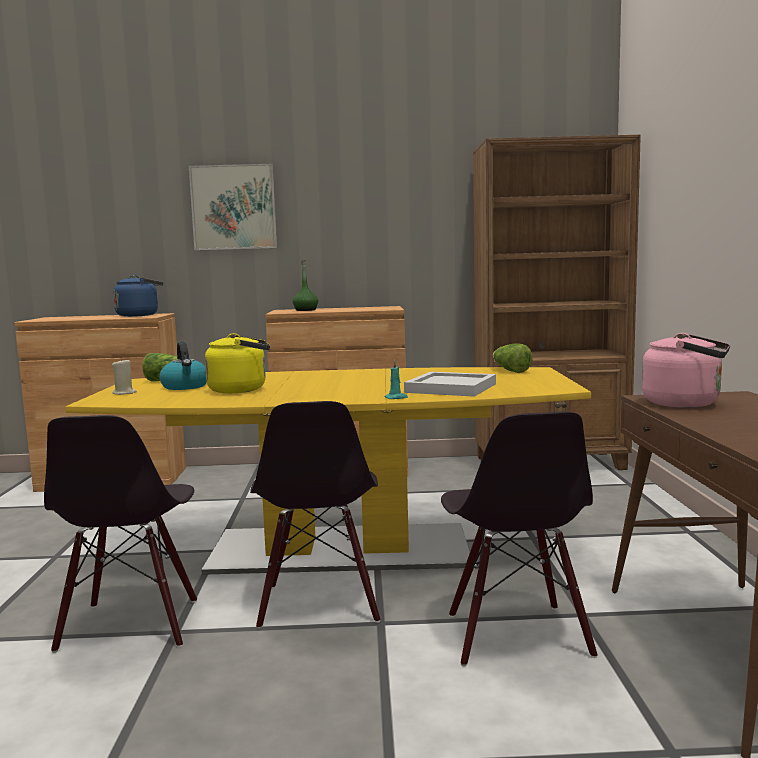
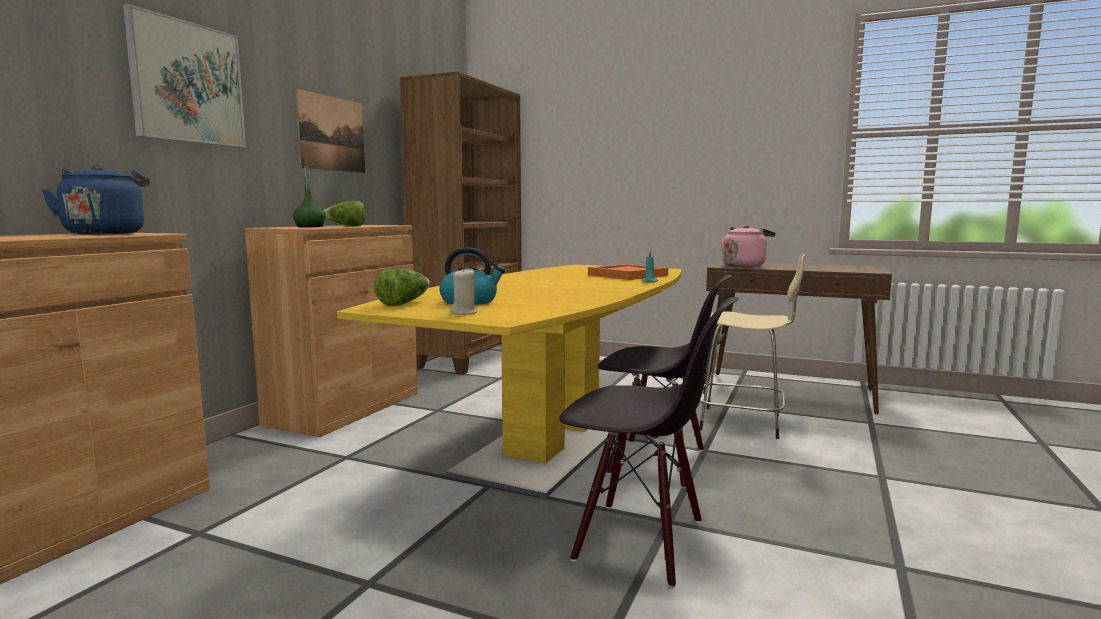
camera: 65 degrees left, 0 degrees up
yellow kettle [205,333,270,393] -> none
white tray [404,372,496,397] -> orange tray [588,264,668,280]
black chair [441,411,598,666] -> beige stool [700,254,805,439]
lettuce [493,343,533,373] -> lettuce moved to [324,201,366,226]
none -> picture [296,89,365,173]

